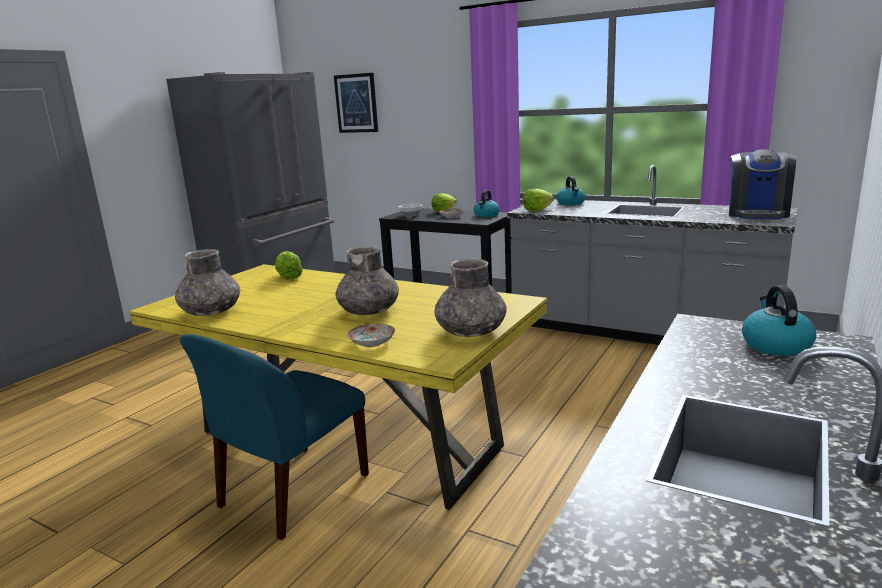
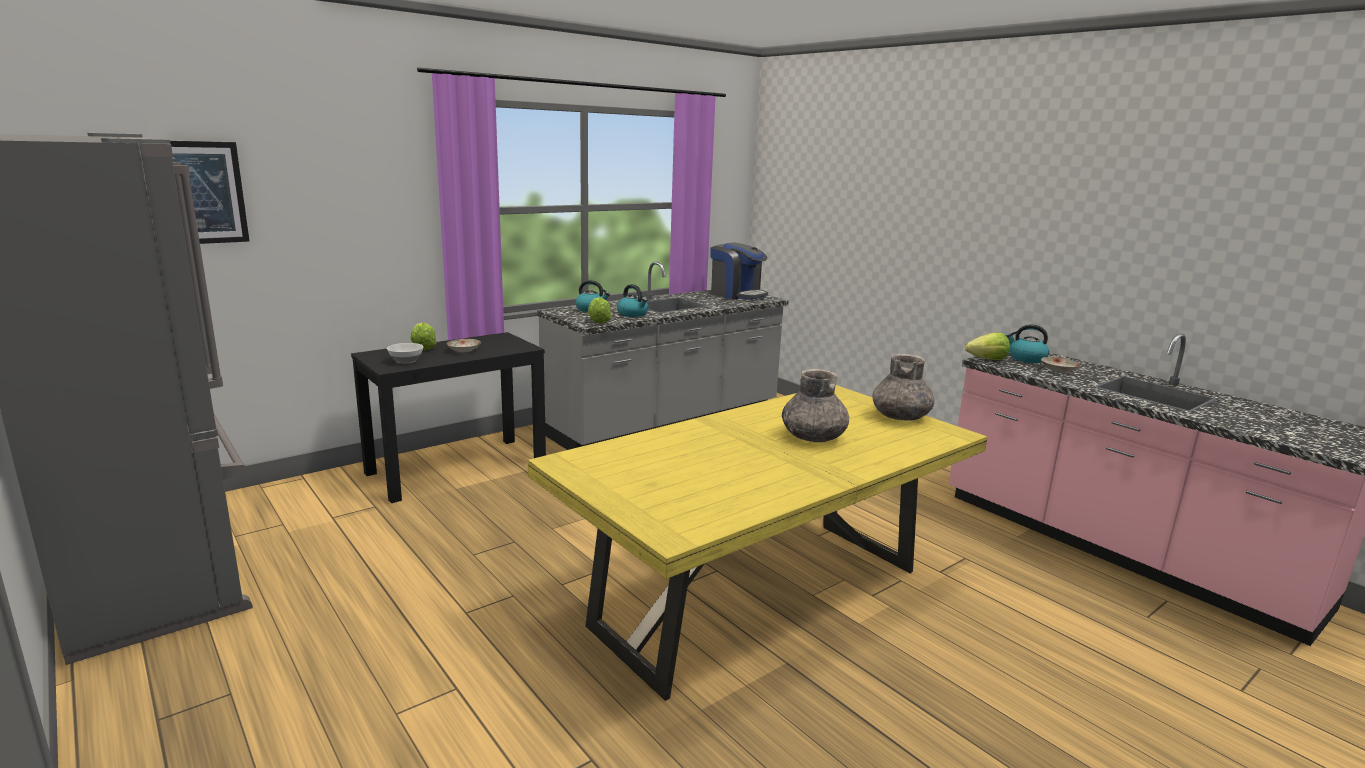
camera: 70 degrees left, 0 degrees up
grey vase [175,249,240,316] -> none
blue chair [180,334,369,540] -> none
lettuce [275,251,303,280] -> lettuce moved to [965,333,1010,360]
plate [347,324,395,347] -> plate moved to [1041,357,1080,373]
kettle [474,190,500,217] -> kettle moved to [617,284,648,317]

